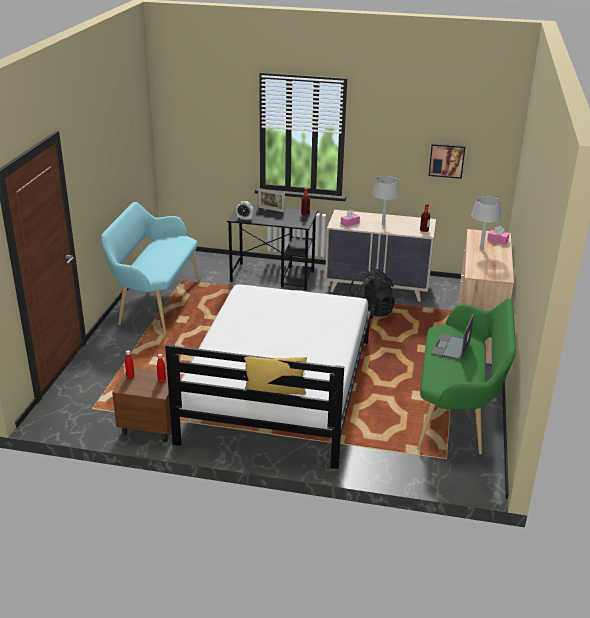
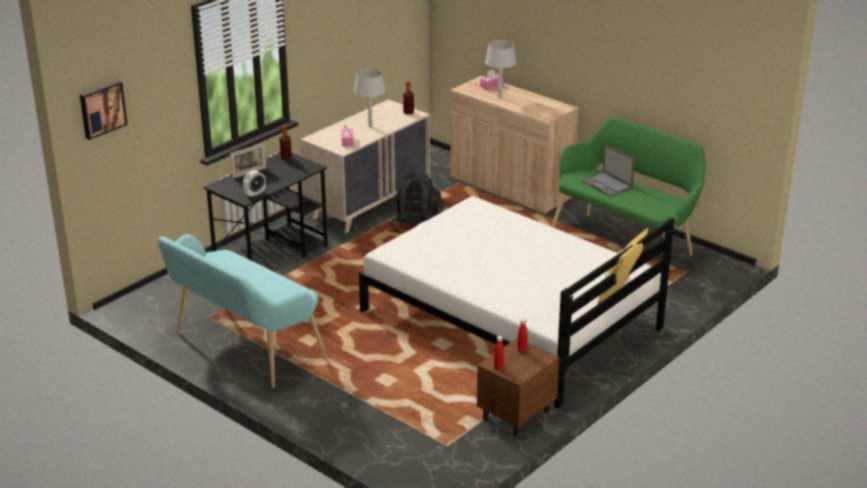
camera: 60 degrees left, 0 degrees up
picture [428,143,466,179] -> picture moved to [80,81,127,140]

